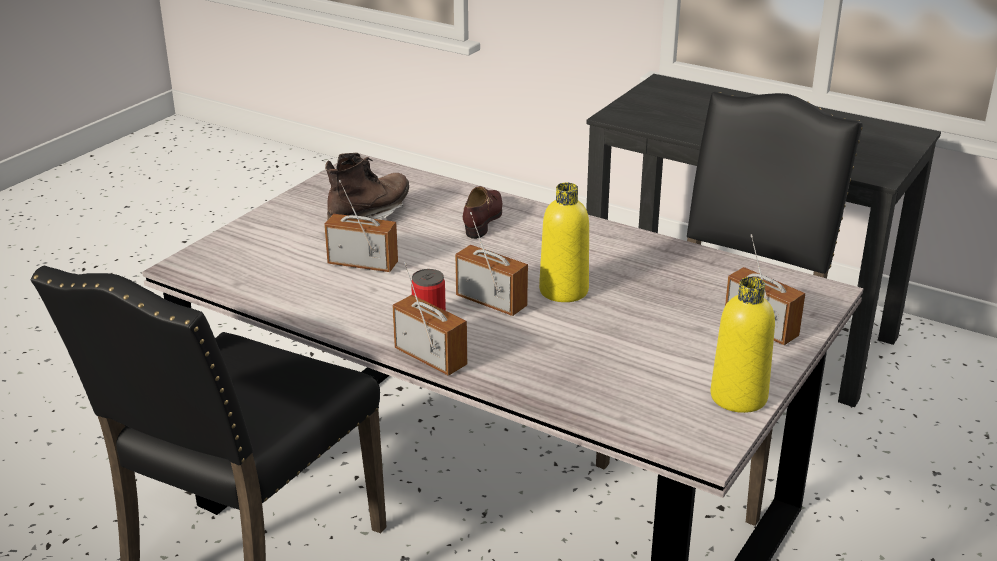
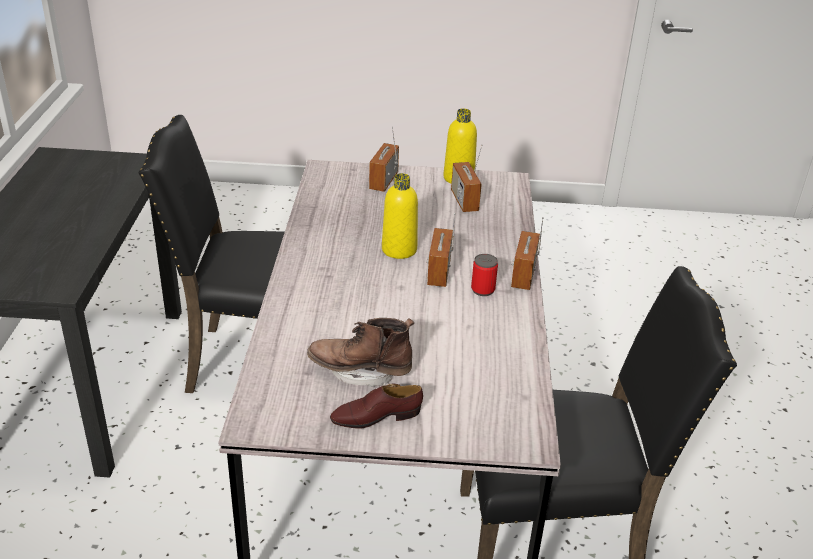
camera: 120 degrees left, 5 degrees up
radio [324,180,398,272] -> radio moved to [451,144,483,212]
brown shoe [463,186,502,239] -> brown shoe moved to [330,383,423,429]

